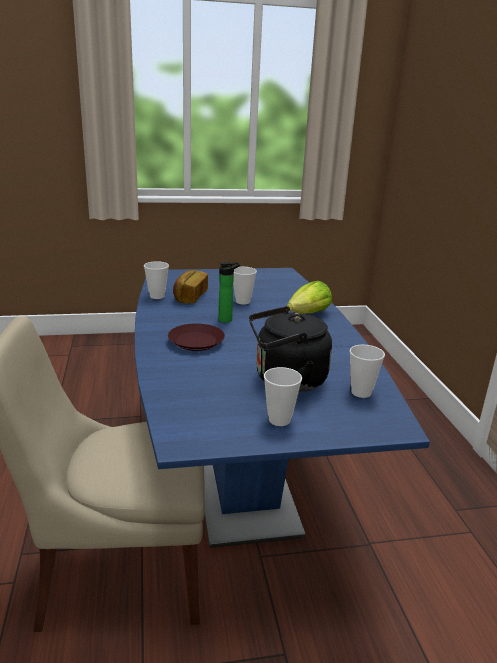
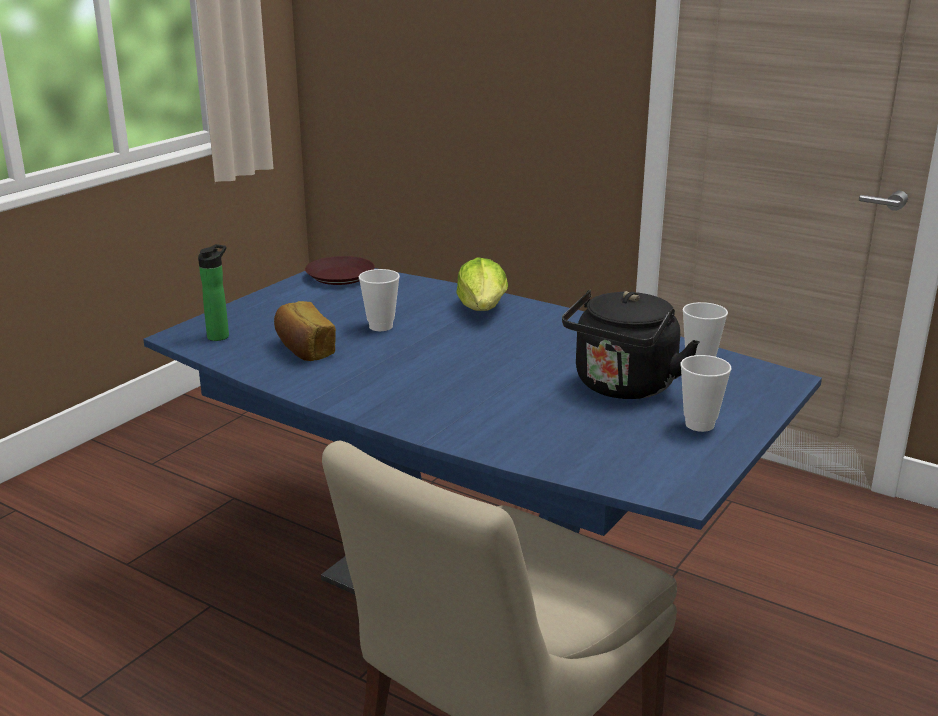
camera: 45 degrees left, 0 degrees up
cup [144,261,169,299] -> none
brown plate [168,324,225,351] -> brown plate moved to [305,256,375,285]
bottle [218,262,240,323] -> bottle moved to [198,244,229,341]

